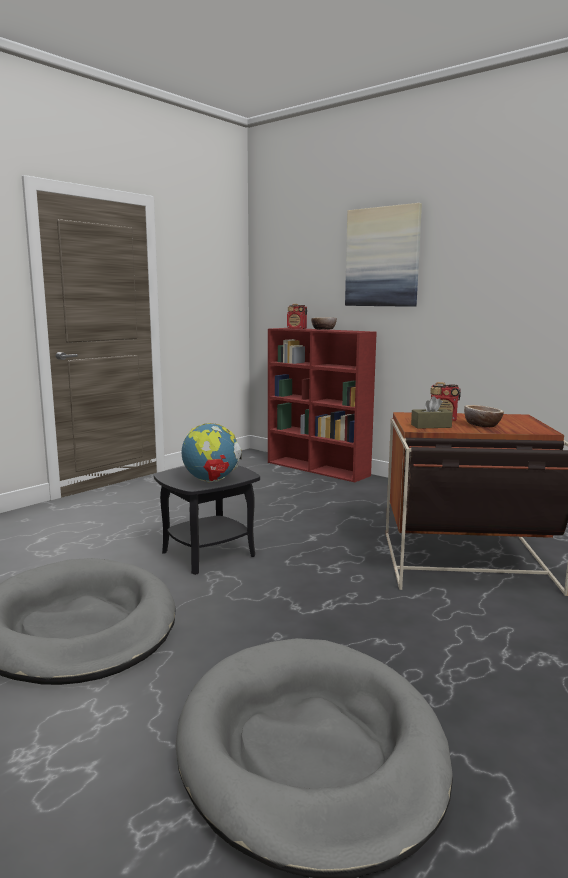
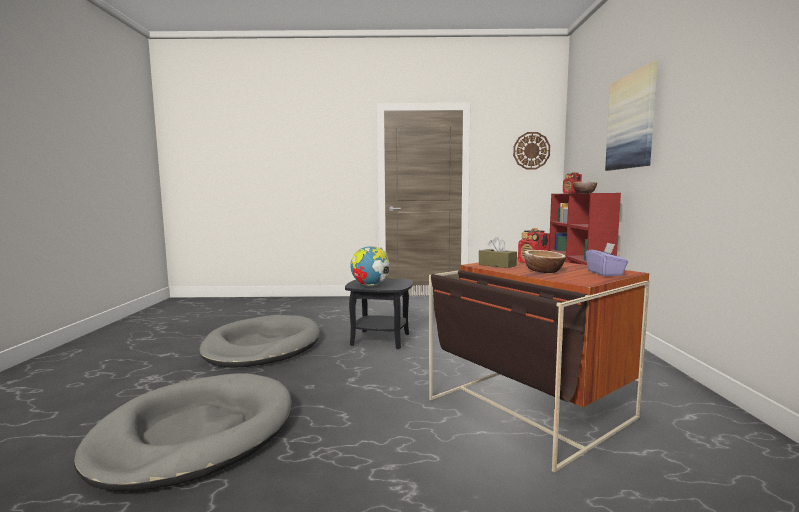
camera: 50 degrees right, 5 degrees down
none -> wall clock [513,132,550,170]
none -> purple tissue box [586,243,628,276]

